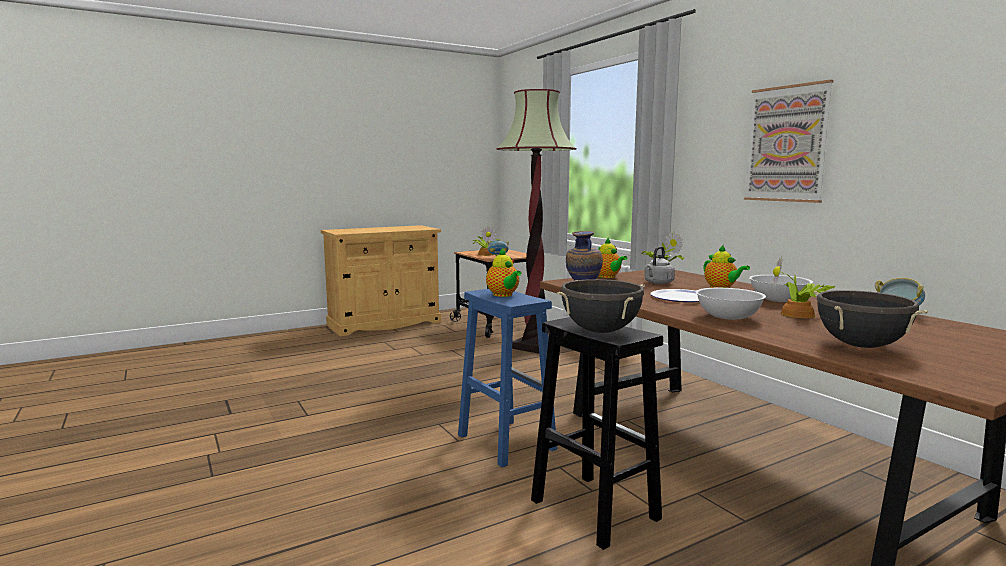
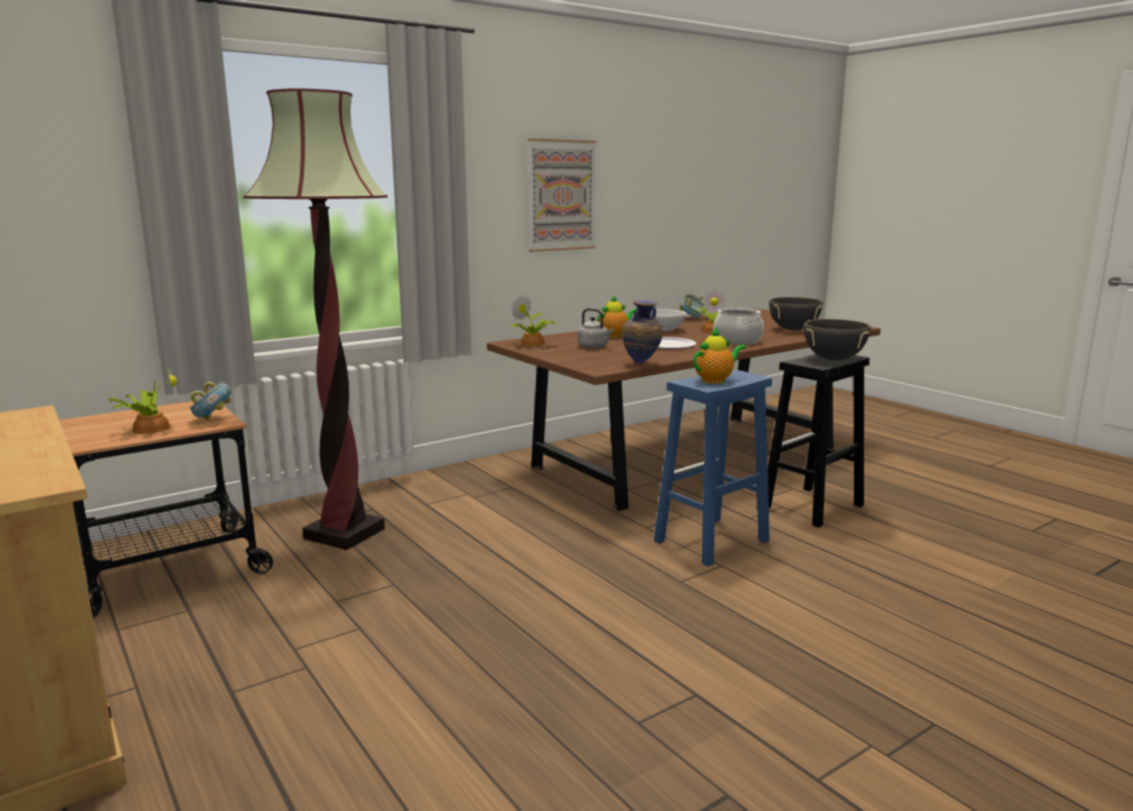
camera: 95 degrees left, 5 degrees up
teapot [598,237,627,278] -> none
white bowl [696,288,766,320] -> cooking pot [713,308,764,345]

